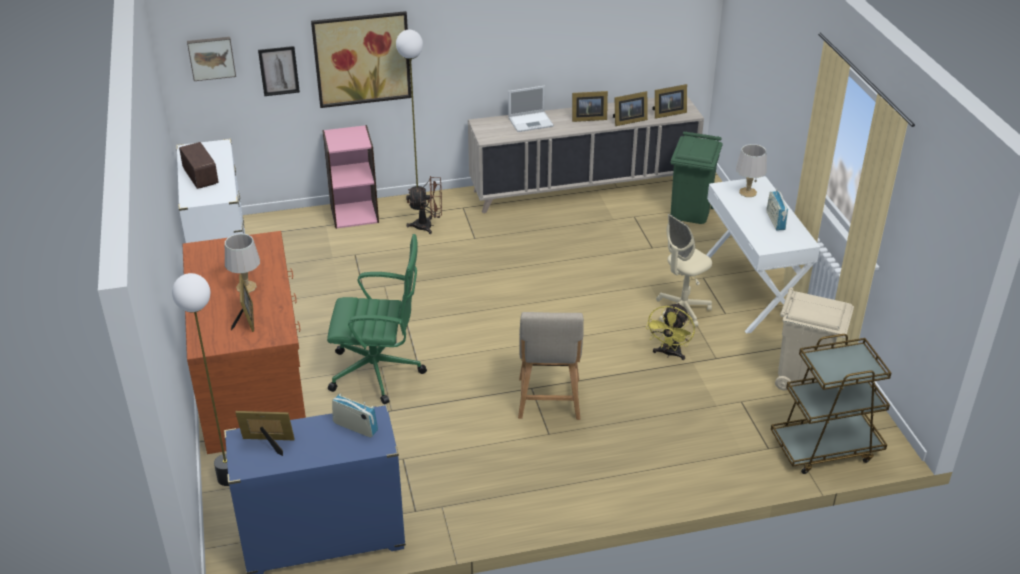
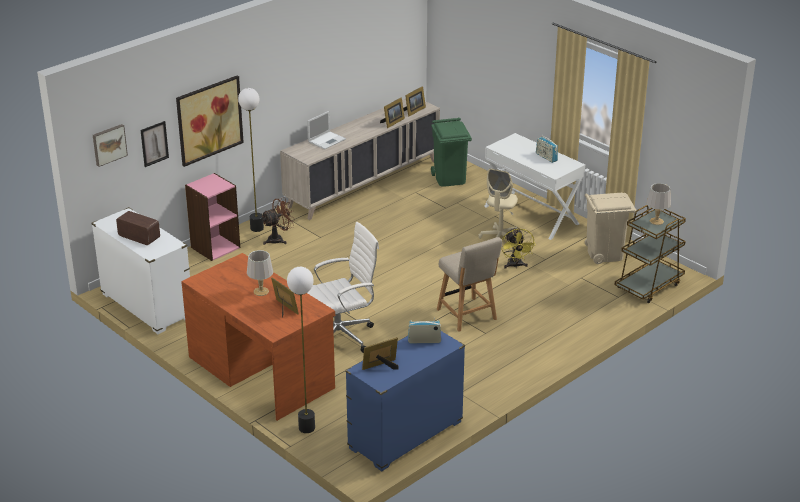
camera: 30 degrees left, 5 degrees down
green office chair [327,234,427,404] -> white office chair [307,222,379,353]
picture frame [572,91,608,122] -> none
grey table lamp [736,144,767,197] -> grey table lamp moved to [647,183,671,225]

